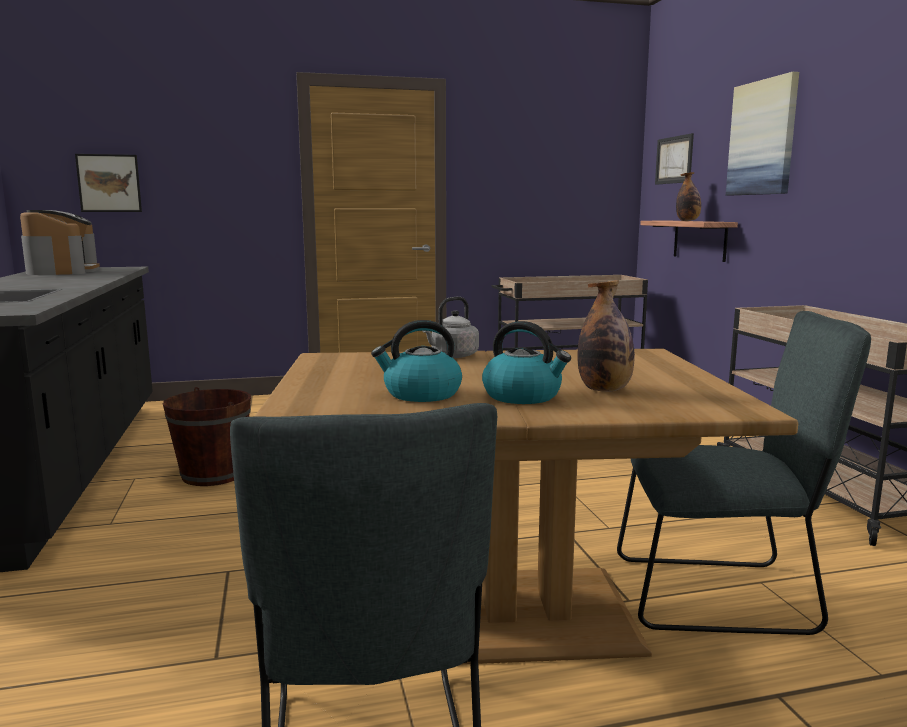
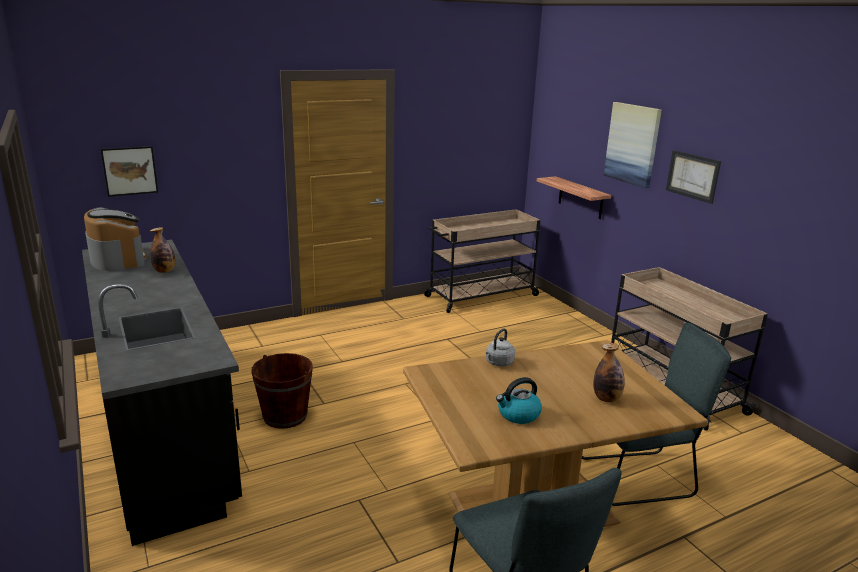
camera: 15 degrees left, 10 degrees up
kettle [482,321,571,404] -> none
picture [655,133,694,185] -> picture moved to [666,150,721,204]
bottle [676,172,701,221] -> bottle moved to [150,227,176,273]

